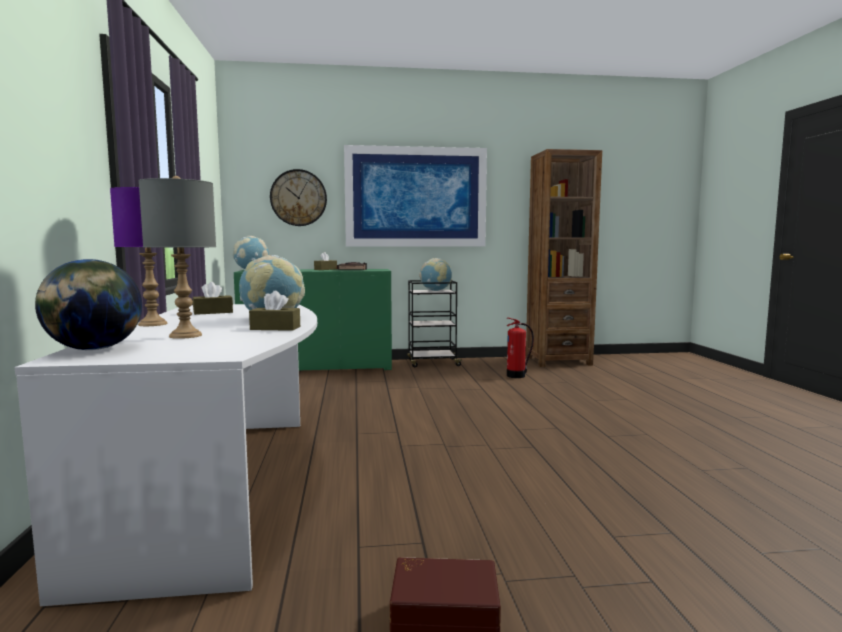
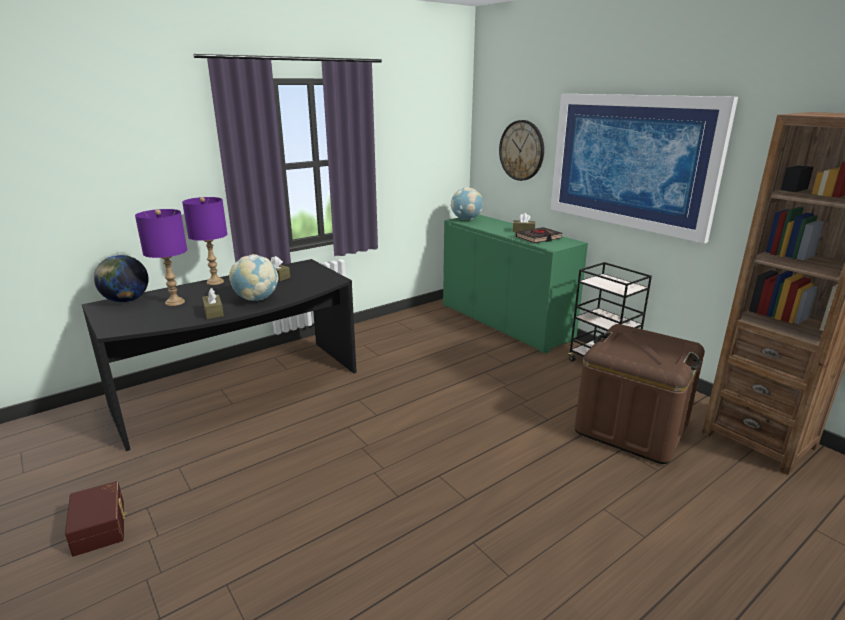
camera: 60 degrees right, 15 degrees up
white desk [15,304,317,606] -> black desk [82,259,357,451]
grey table lamp [139,176,216,339] -> purple table lamp [135,209,187,306]
globe [419,258,452,291] -> none
fire extinguisher [507,317,534,378] -> brown storage box [575,324,705,464]

